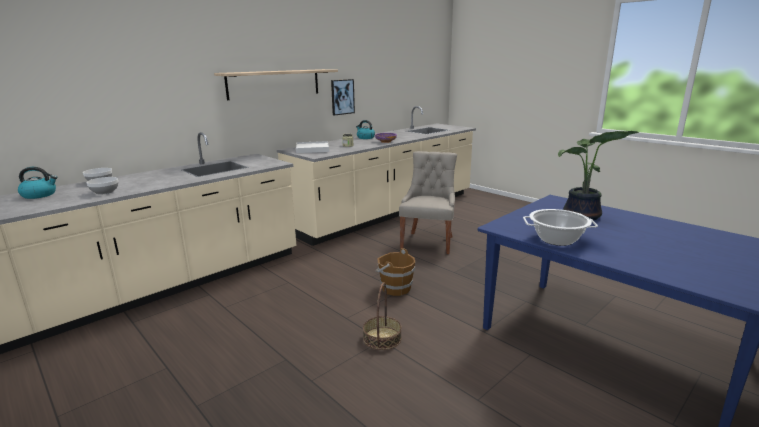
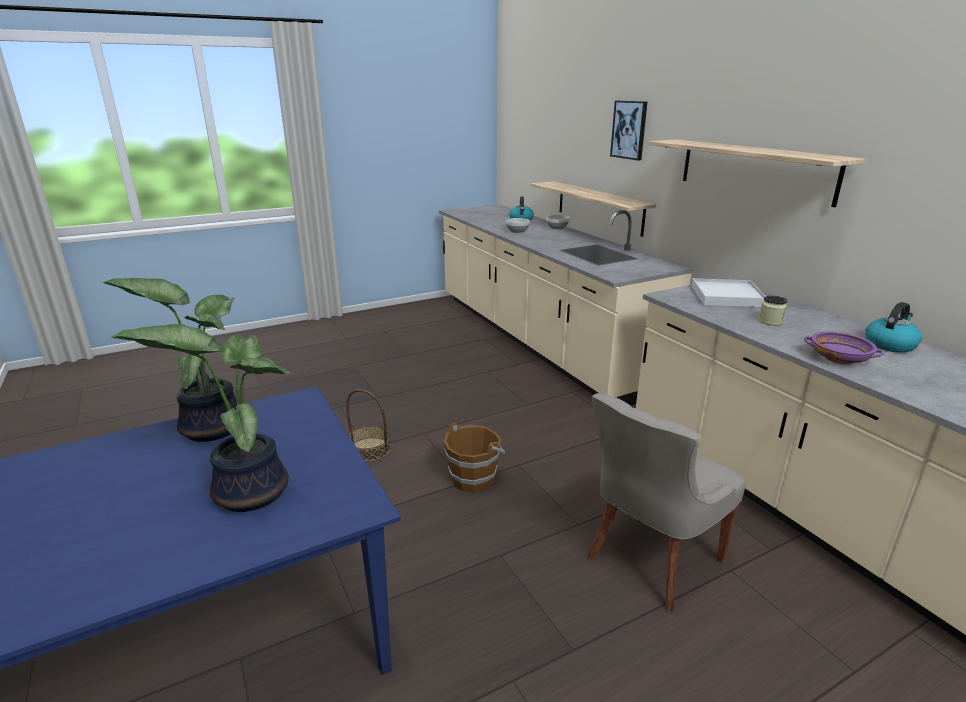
camera: 105 degrees right, 5 degrees up
picture [331,79,355,115] -> picture moved to [610,101,647,161]
grey chair [399,151,457,254] -> grey chair turned 105 degrees clockwise [587,393,746,611]
cooking pot [523,209,598,246] -> potted plant [102,278,237,442]
none -> shelf [531,181,656,237]

